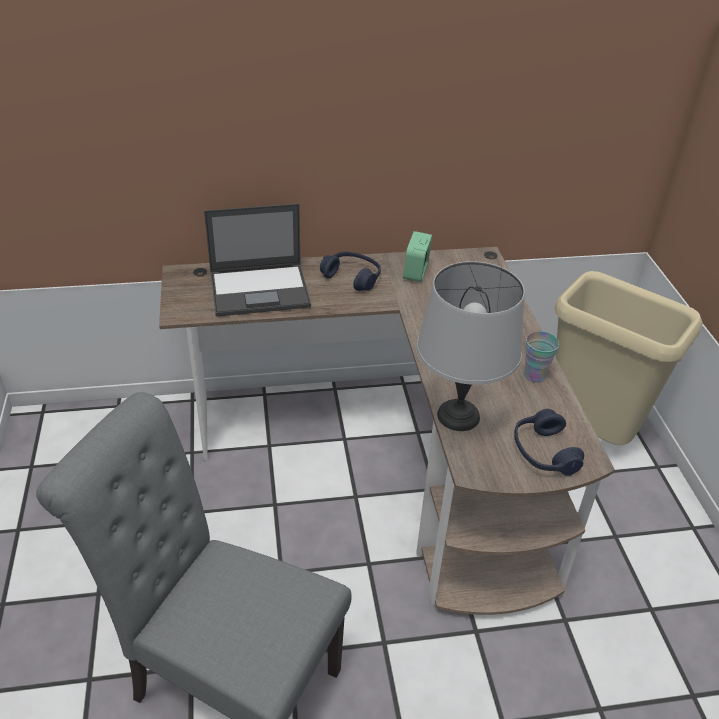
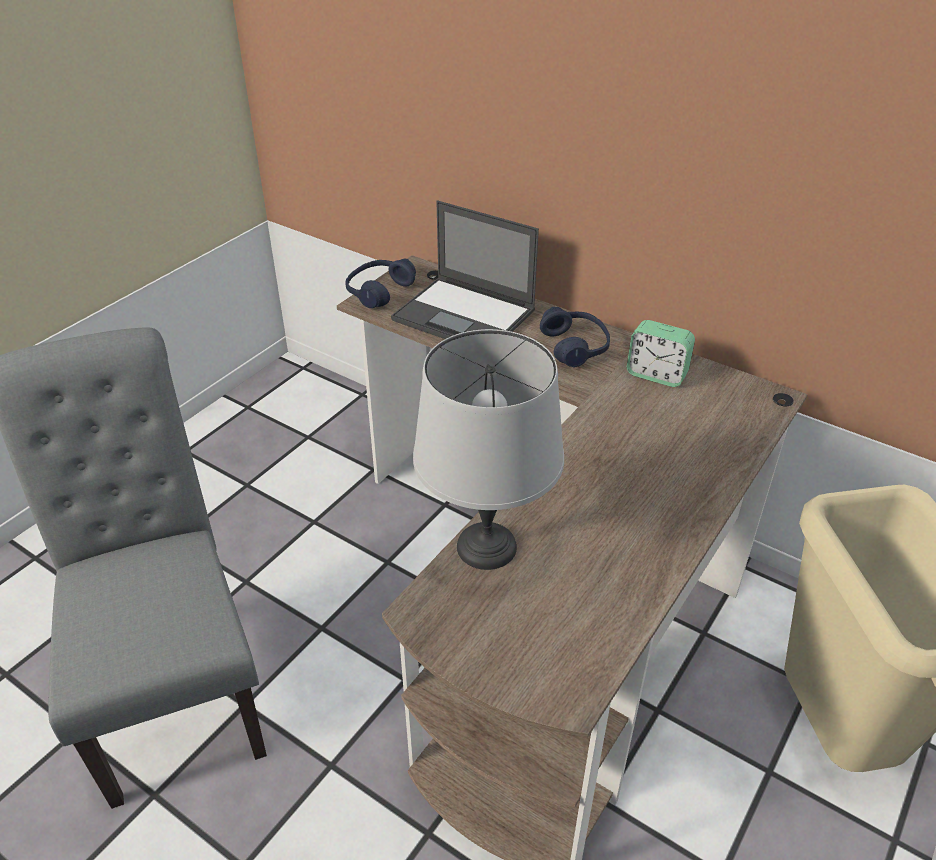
camera: 45 degrees right, 0 degrees up
alarm clock [403,231,432,282] -> alarm clock turned 120 degrees counterclockwise [627,320,695,387]
blue headphones [514,409,584,476] -> blue headphones moved to [346,259,416,308]
cup [524,331,559,383] -> none

